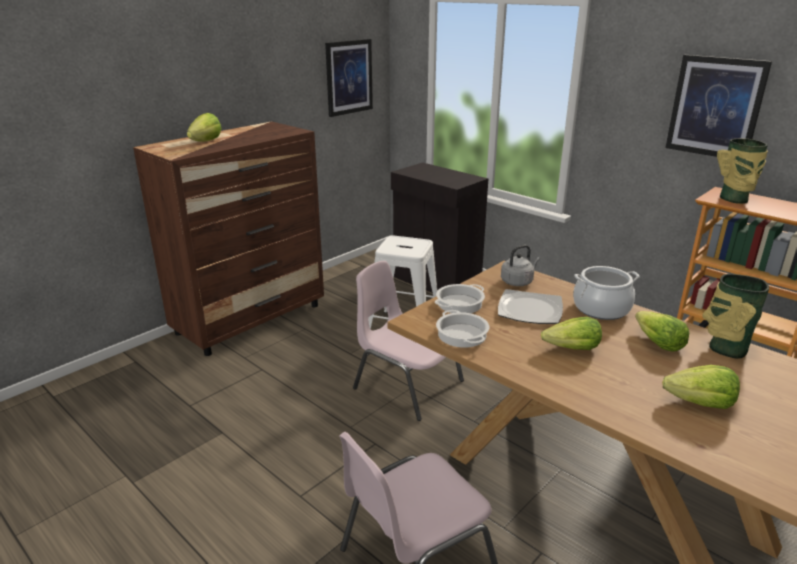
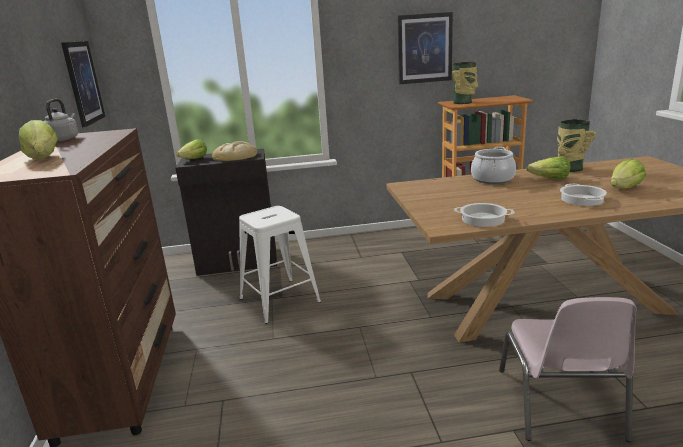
camera: 50 degrees left, 5 degrees down
pink chair [353,261,464,421] -> none
cooking pot [435,284,485,313] -> cooking pot moved to [560,184,607,206]
plate [498,289,563,324] -> none
grey kettle [501,245,540,286] -> grey kettle moved to [43,99,78,141]
lettuce [541,317,602,350] -> lettuce moved to [176,139,207,159]
none -> bread [212,141,258,161]

